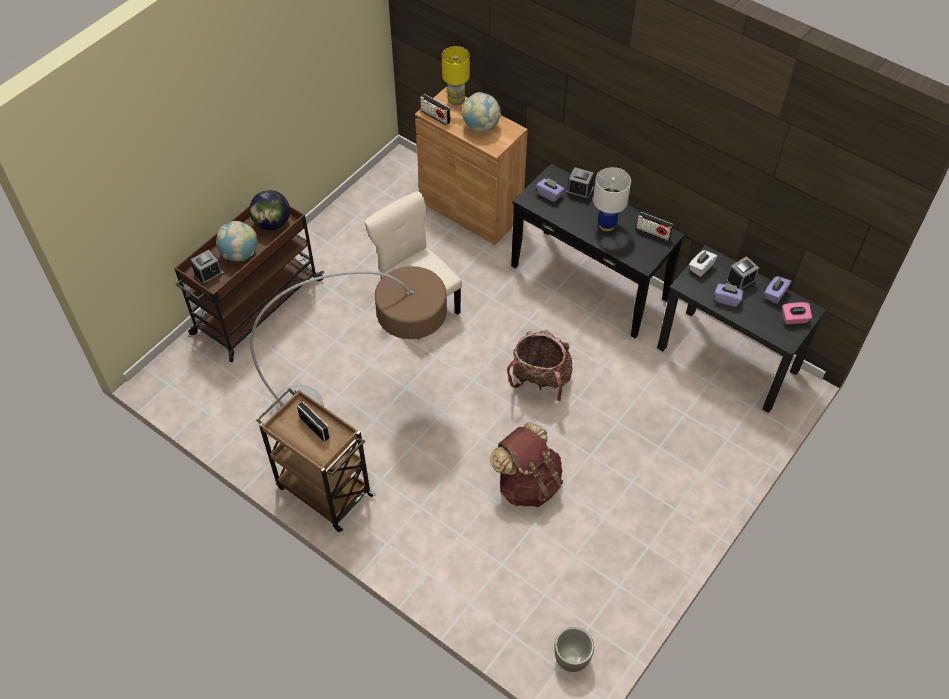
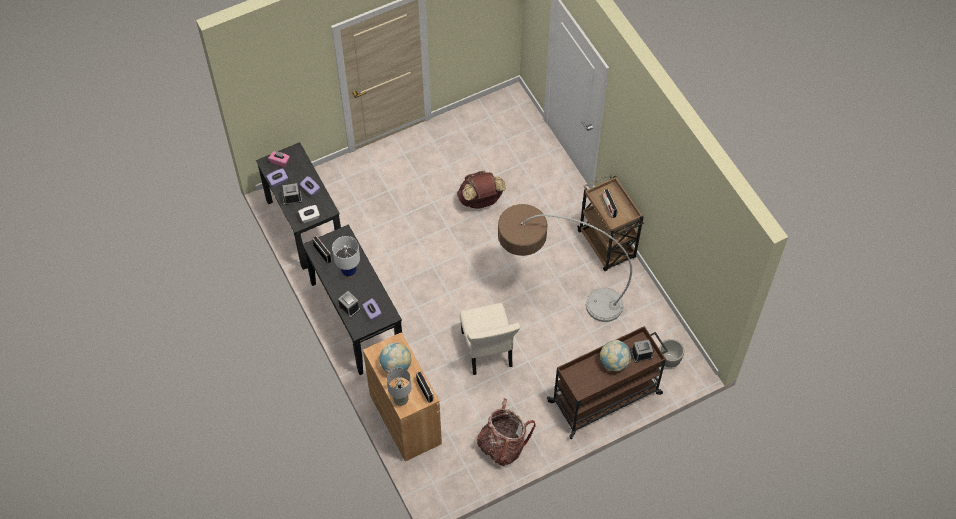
camera: 155 degrees left, 5 degrees up
globe [250,190,290,230] -> none
yellow table lamp [442,46,470,106] -> grey table lamp [387,368,411,406]
backpack [507,330,572,401] -> backpack moved to [477,398,536,466]
planter [554,627,594,672] -> planter moved to [659,339,684,368]

